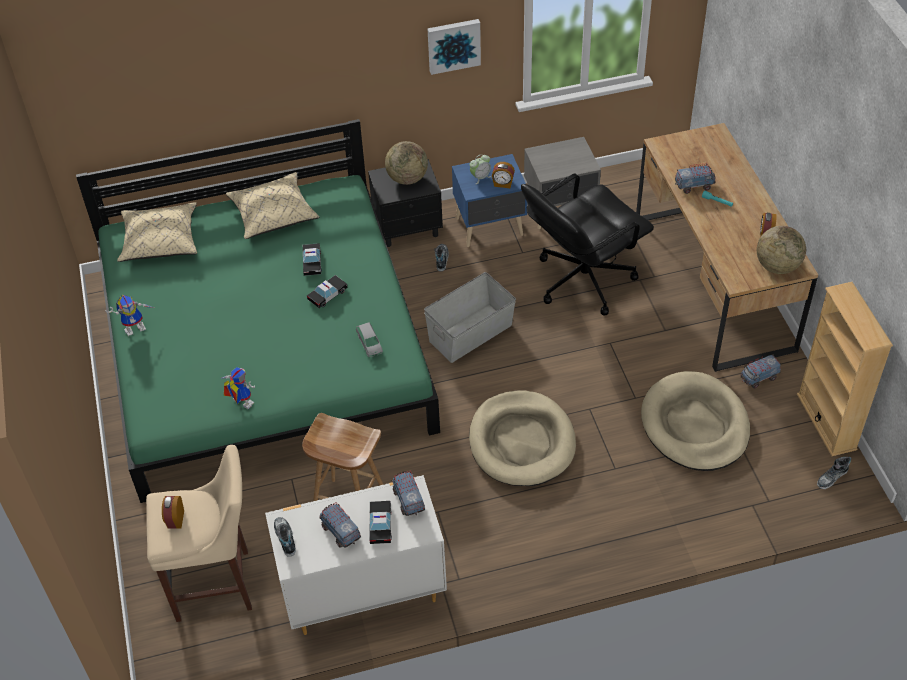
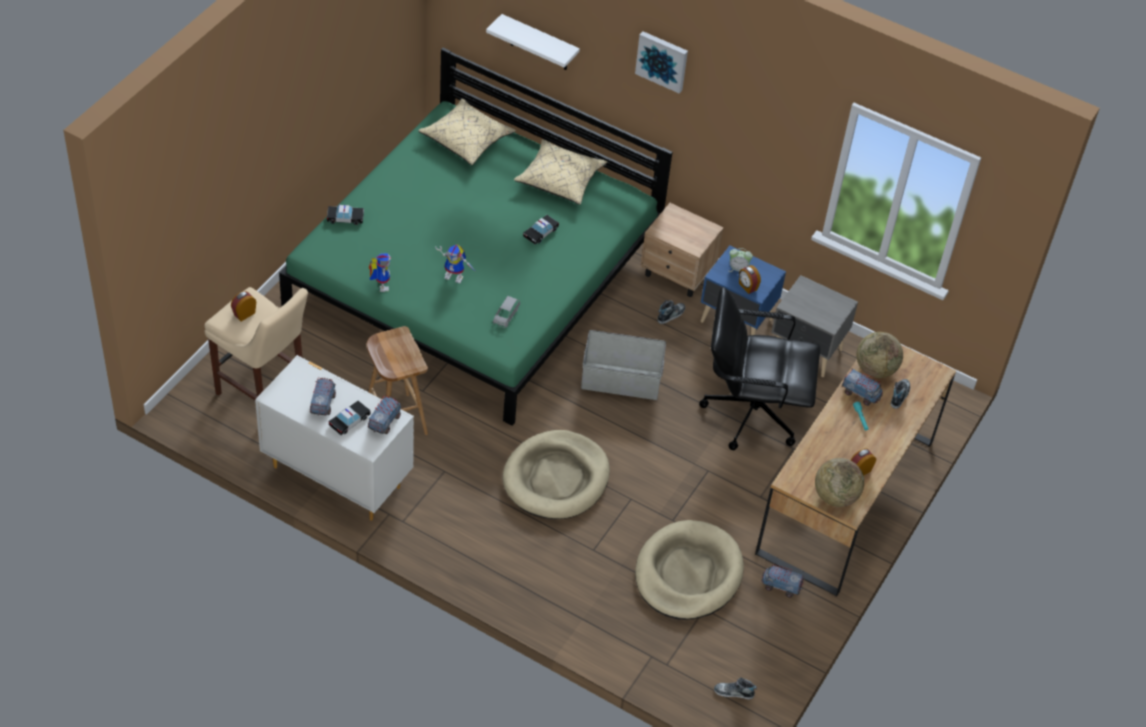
camera: 40 degrees right, 0 degrees up
toy robot [105,295,154,336] -> toy robot moved to [435,244,476,283]
shoe [274,517,296,557] -> shoe moved to [891,379,910,409]
toy car [307,275,348,308] -> toy car moved to [327,205,364,225]
black nightstand [368,159,443,247] -> beige nightstand [641,203,724,297]
globe [385,141,428,185] -> globe moved to [856,332,903,378]
picture [427,19,481,75] -> picture moved to [635,31,688,93]
beige bookcase [797,282,893,456] -> none
none -> white shelf [486,14,580,70]

